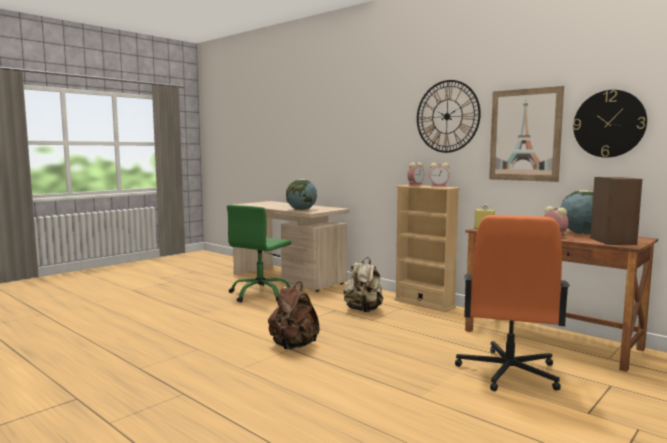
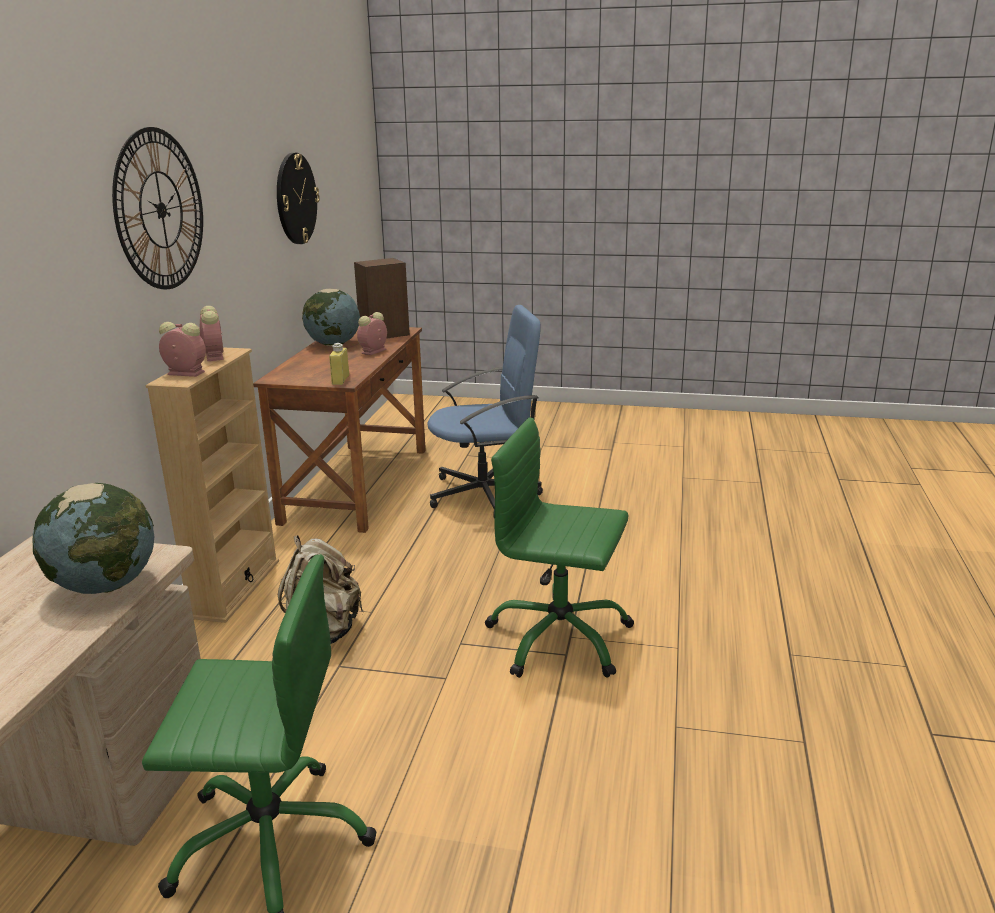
camera: 120 degrees left, 15 degrees up
brown backpack [268,282,320,349] -> green office chair [485,417,634,678]
orange office chair [455,215,570,391] -> blue office chair [427,305,543,518]
picture [489,86,564,182] -> none

